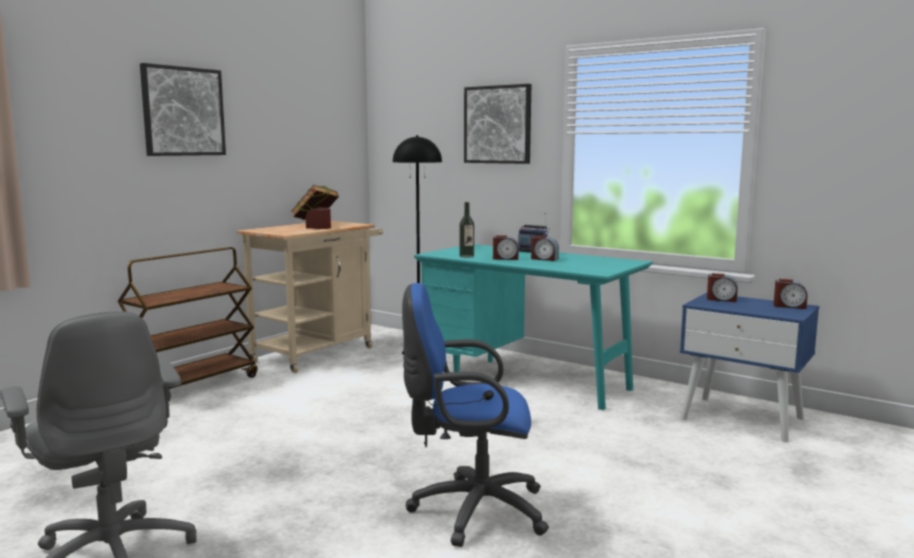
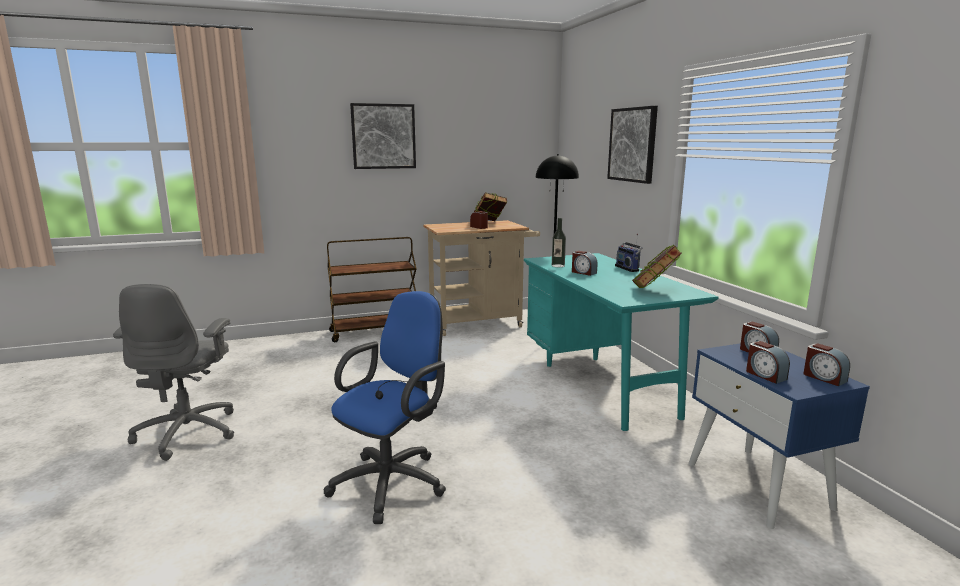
camera: 35 degrees right, 5 degrees up
blue office chair [402,283,549,547] -> blue office chair turned 90 degrees clockwise [324,291,446,524]
alarm clock [531,235,559,261] -> alarm clock moved to [746,341,790,384]
none -> book [632,244,682,288]

